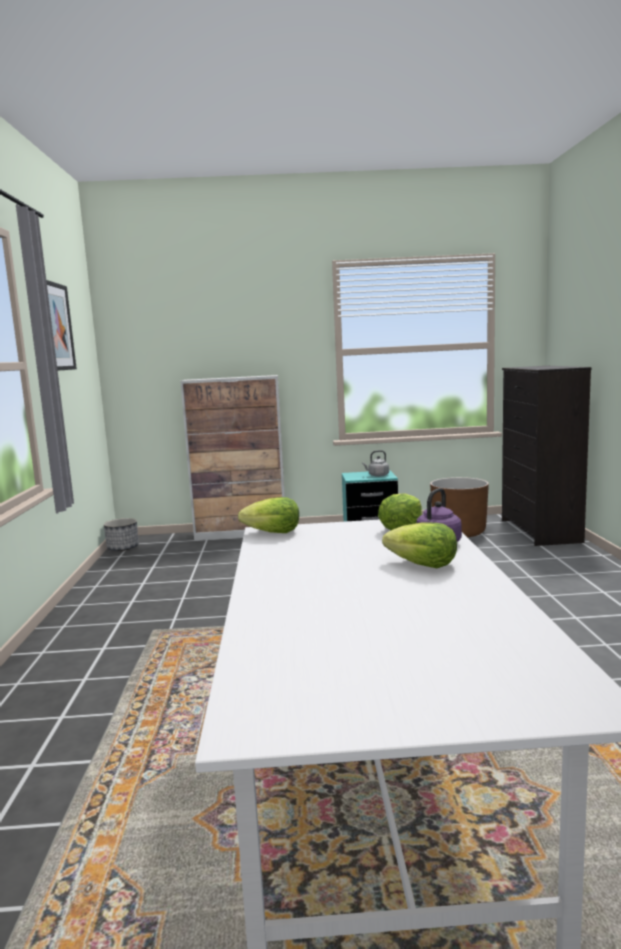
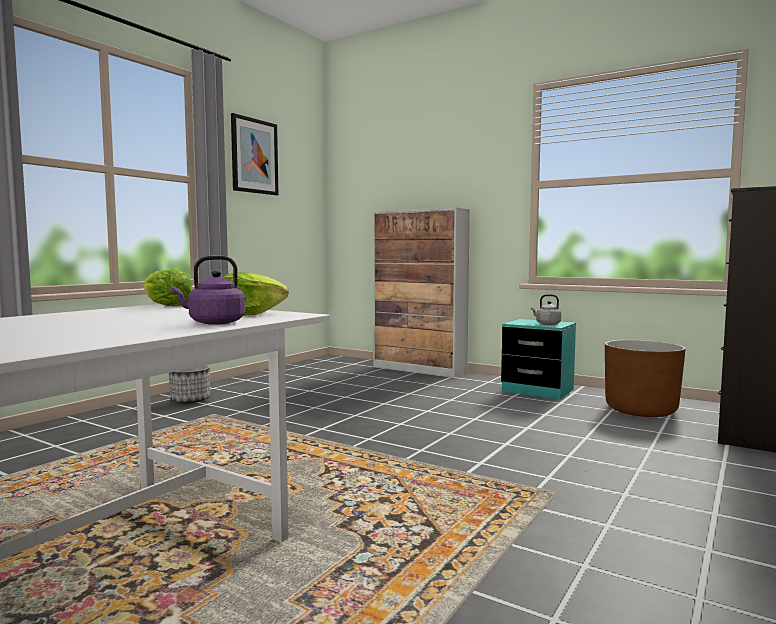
camera: 35 degrees right, 5 degrees down
planter [104,518,138,551] -> planter moved to [169,365,210,404]
lettuce [382,522,457,568] -> none

